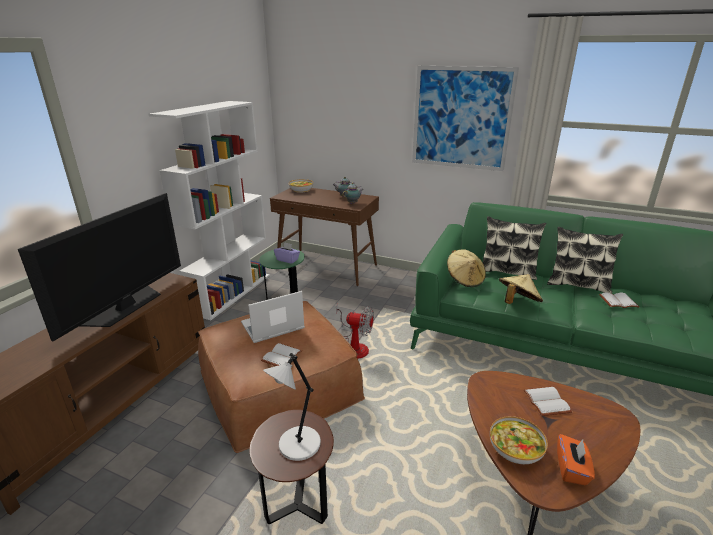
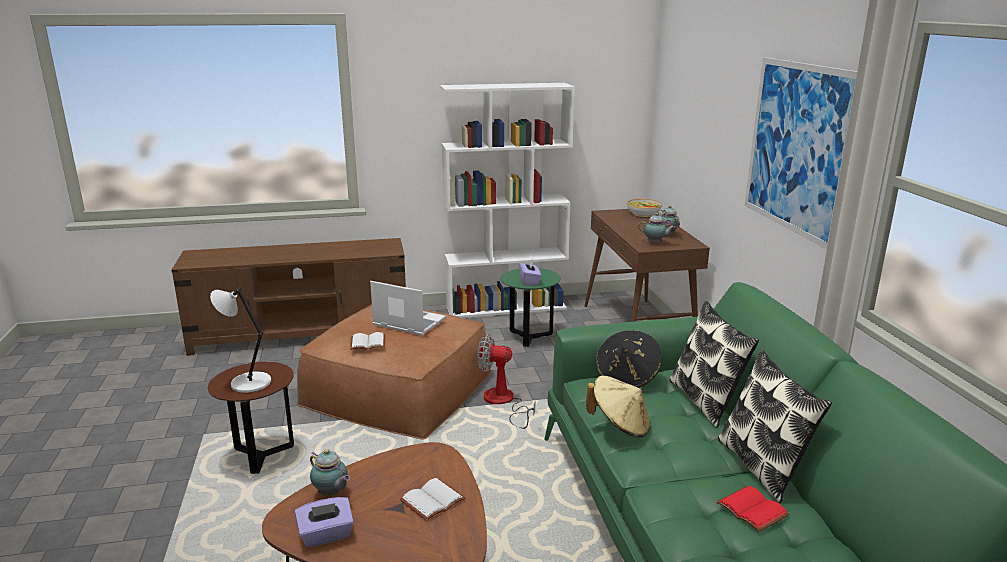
camera: 55 degrees right, 5 degrees down
television [18,193,181,342] -> none
fan [336,304,374,359] -> fan turned 120 degrees clockwise [478,334,535,429]
beige hat [447,249,486,287] -> black hat [596,330,662,388]
bowl [490,416,548,464] -> teapot [310,449,350,496]
orange tissue box [557,434,595,485] -> purple tissue box [295,497,354,547]
white book [599,292,639,308] -> red book [716,486,790,532]

